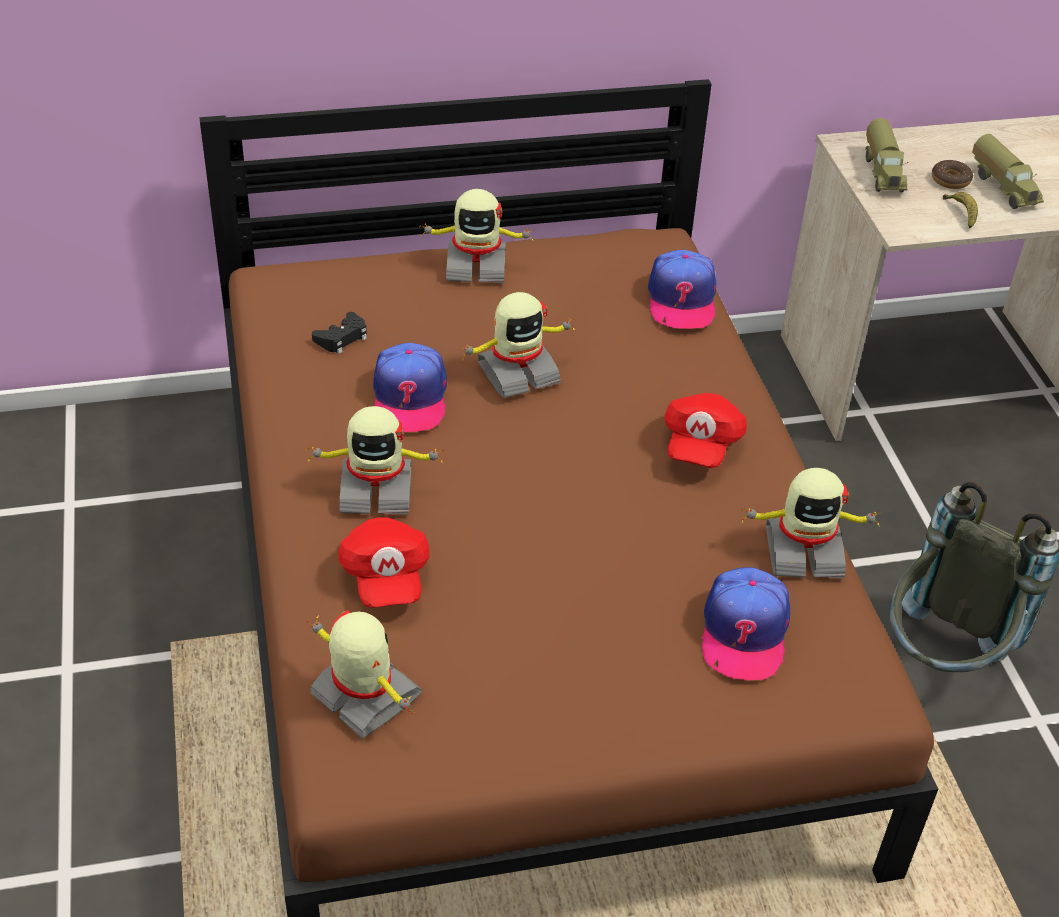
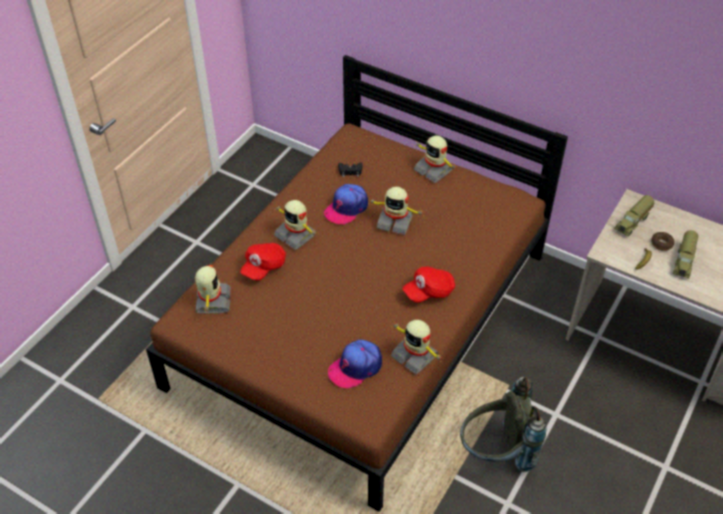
camera: 45 degrees right, 5 degrees up
cap [648,250,716,329] -> none

